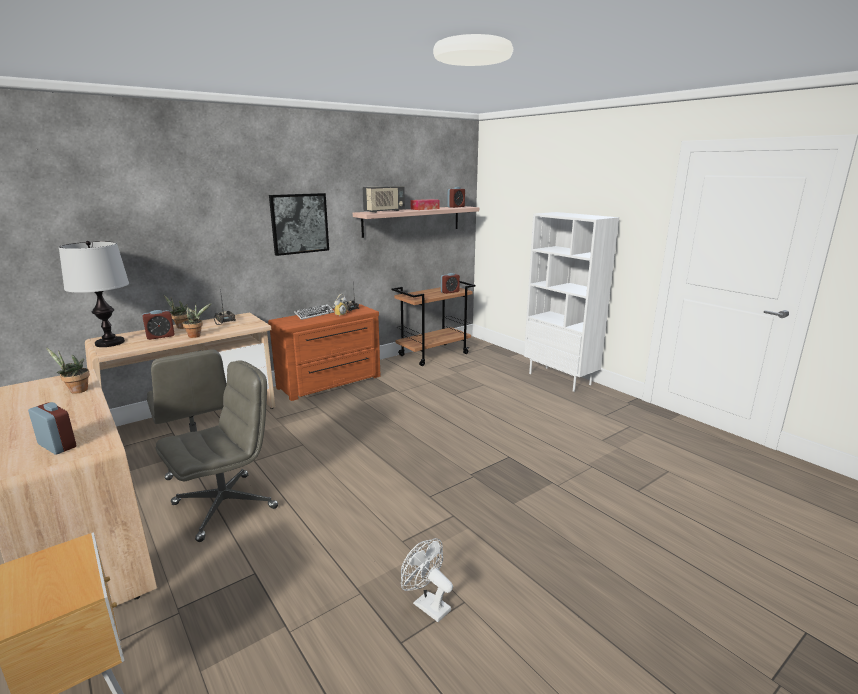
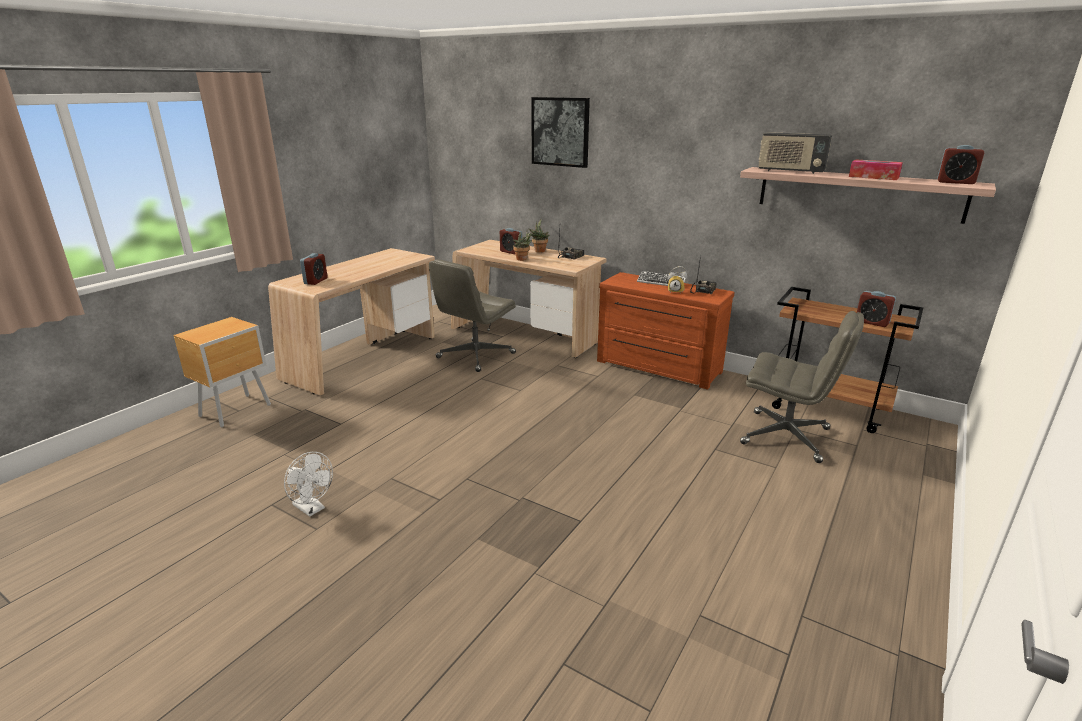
camera: 70 degrees right, 5 degrees up
potted plant [46,347,90,394] -> none
table lamp [59,241,129,347] -> none
grey office chair [156,361,278,542] -> grey office chair moved to [740,311,864,463]
picture [269,193,329,256] -> picture moved to [531,97,590,168]
white fan [401,538,453,622] -> white fan turned 105 degrees clockwise [284,452,333,517]
white bookcase [524,212,619,392] -> none

